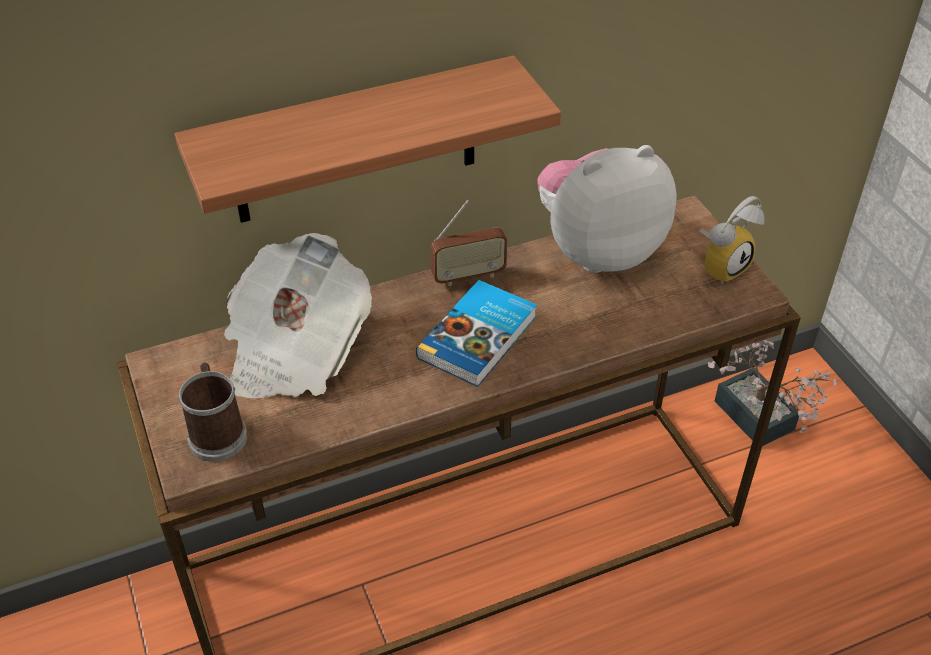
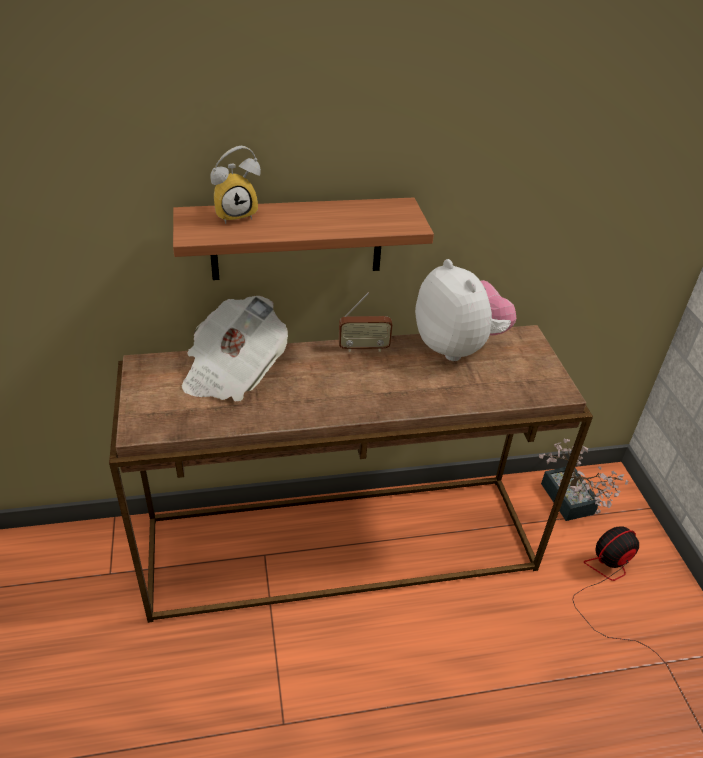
camera: 10 degrees right, 5 degrees down
mug [178,363,247,462] -> none
book [416,280,537,387] -> none
plush toy [537,145,677,273] -> plush toy turned 75 degrees clockwise [415,259,516,361]
alarm clock [700,196,764,285] -> alarm clock moved to [210,146,261,224]
none -> fan [572,526,666,664]

